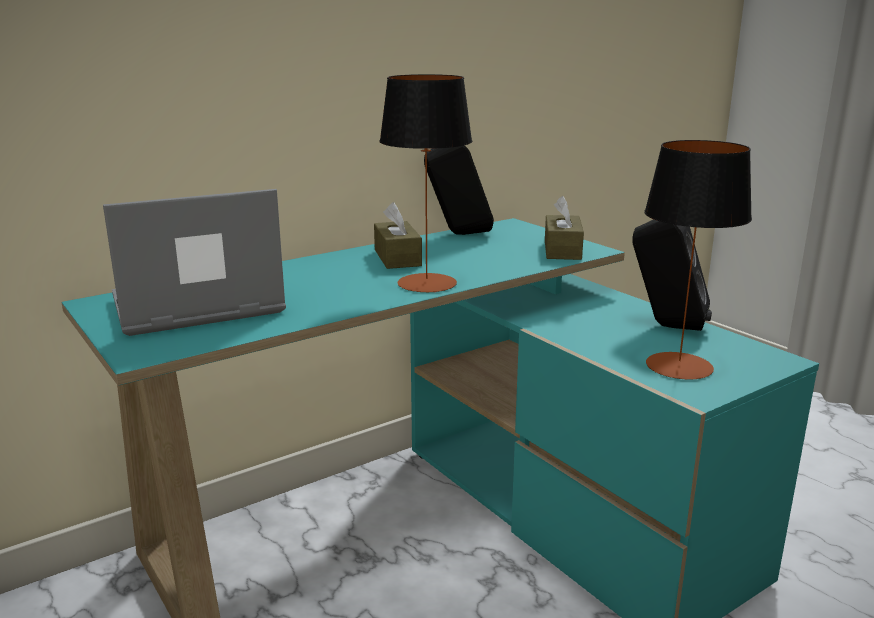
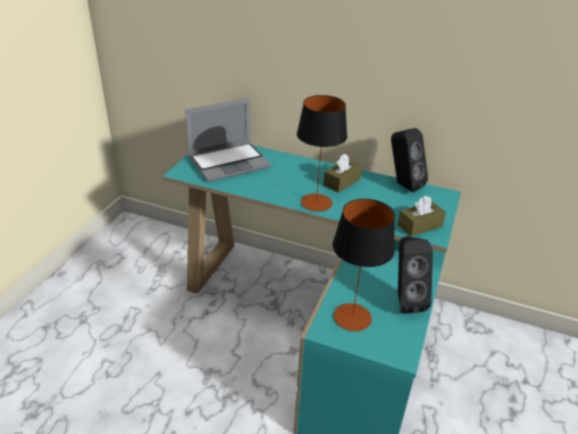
camera: 55 degrees right, 15 degrees up
laptop [103,189,286,336] -> laptop turned 120 degrees clockwise [185,98,271,182]

